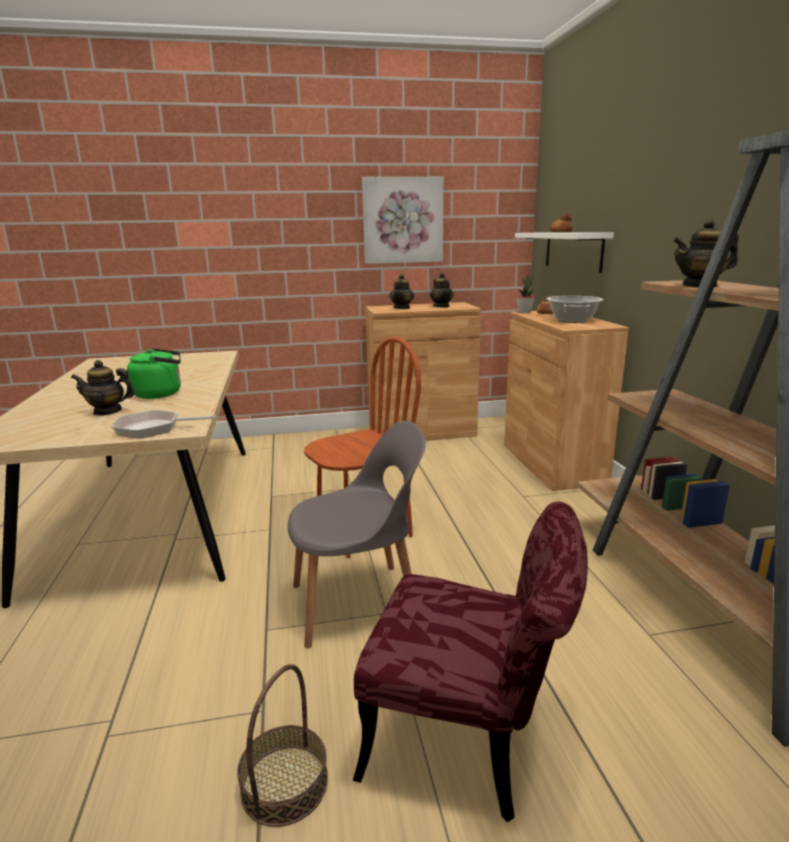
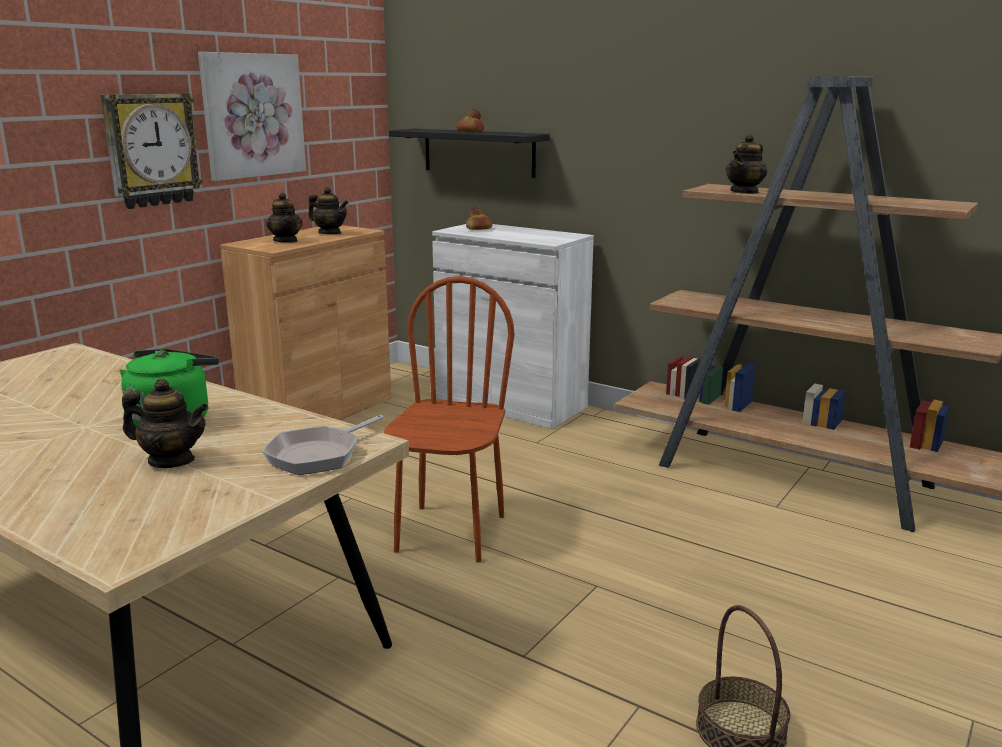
camera: 45 degrees left, 0 degrees up
teapot [71,360,135,416] -> teapot turned 120 degrees counterclockwise [122,378,209,468]
grey chair [288,421,426,648] -> none
red chair [353,502,588,822] -> none
brown cabinet [504,311,629,491] -> white cabinet [432,224,594,429]
white shelf [515,232,614,273] -> black shelf [389,129,550,178]
potted plant [516,275,535,313] -> none
cooking pot [546,296,603,323] -> none
none -> wall clock [101,94,203,209]

